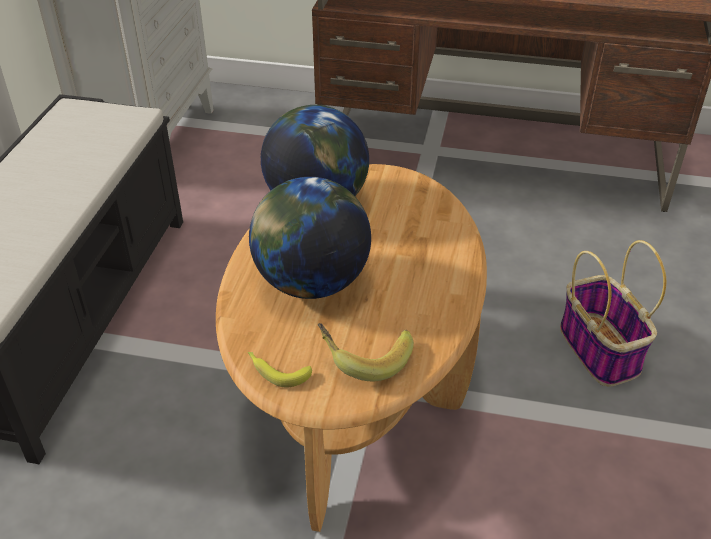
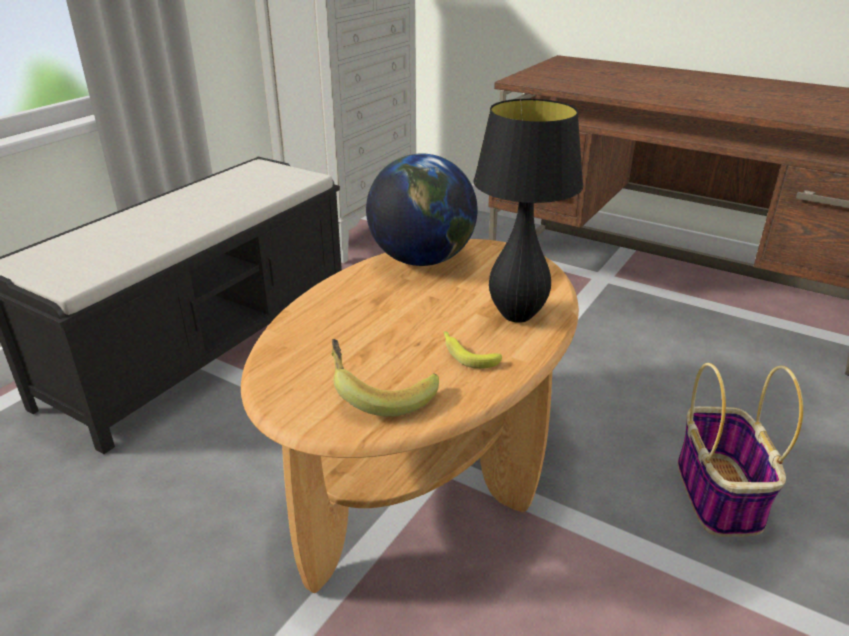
camera: 20 degrees right, 10 degrees down
banana [248,352,312,388] -> banana moved to [443,331,502,369]
globe [249,177,371,299] -> none
none -> black table lamp [473,99,584,323]

